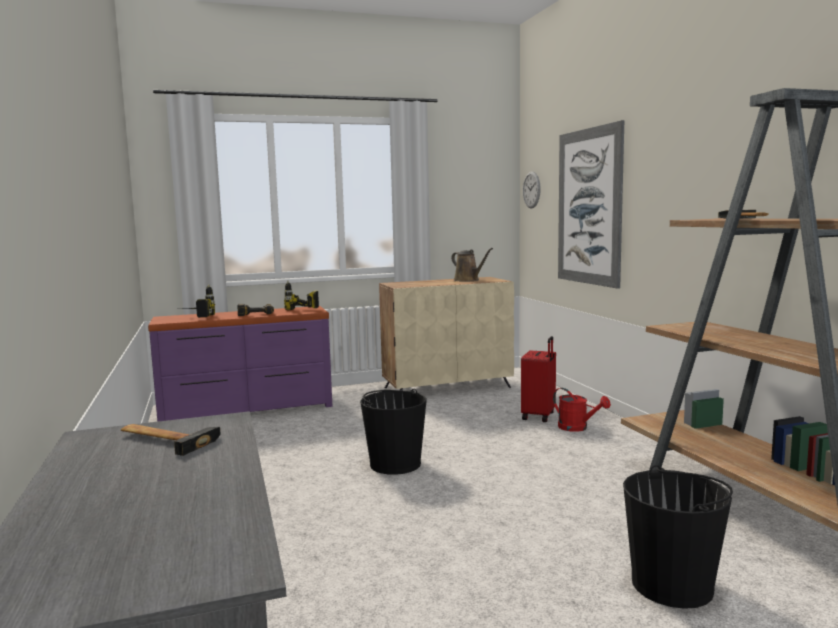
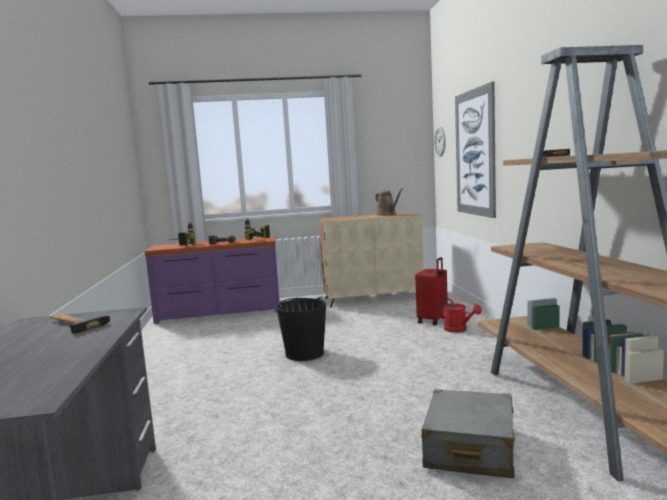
camera: 10 degrees right, 0 degrees up
black bucket [623,465,733,609] -> grey suitcase [421,389,515,478]

